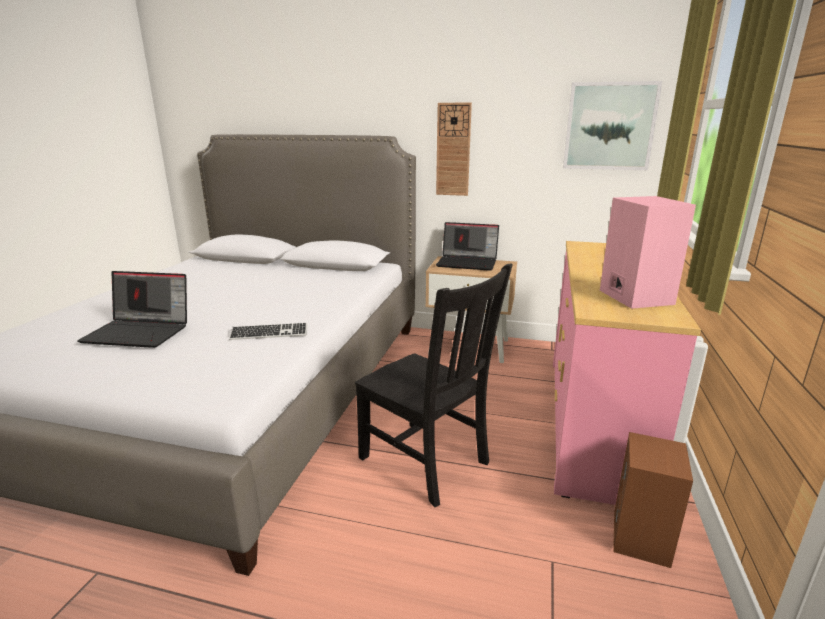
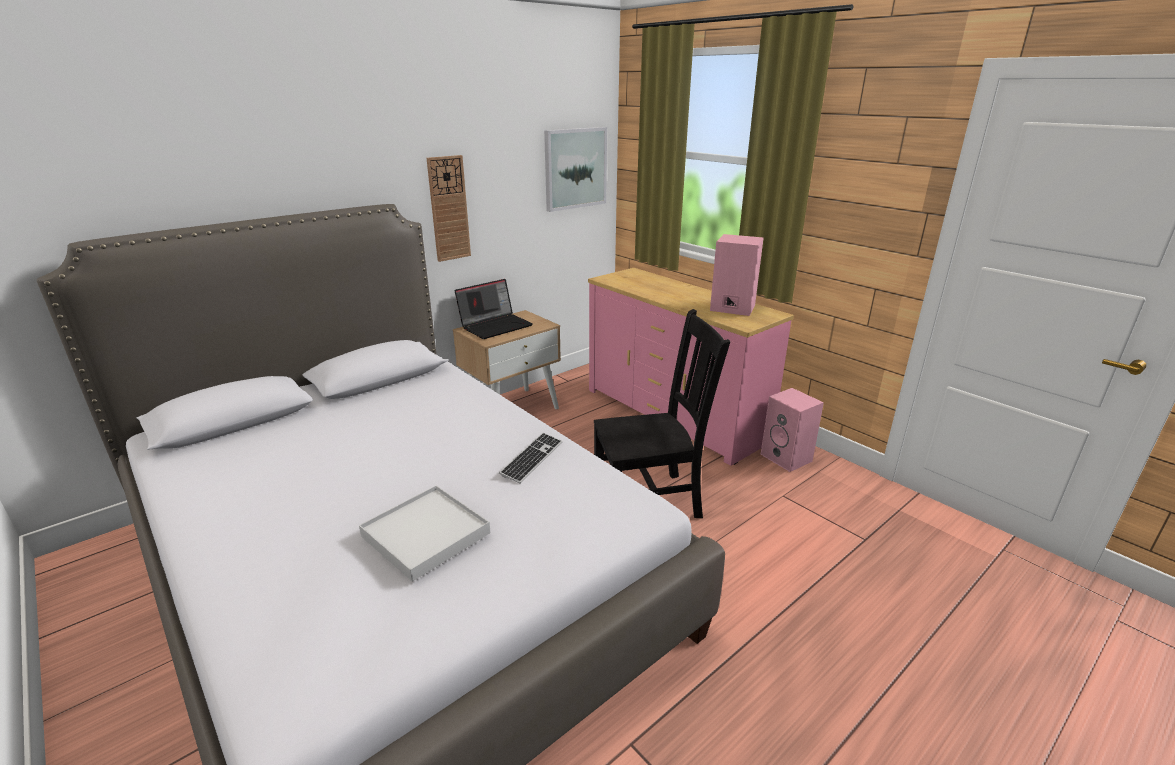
camera: 55 degrees left, 5 degrees up
laptop [77,271,187,348] -> white tray [359,486,490,582]
brown speaker [613,432,693,568] -> pink speaker [760,388,824,472]

